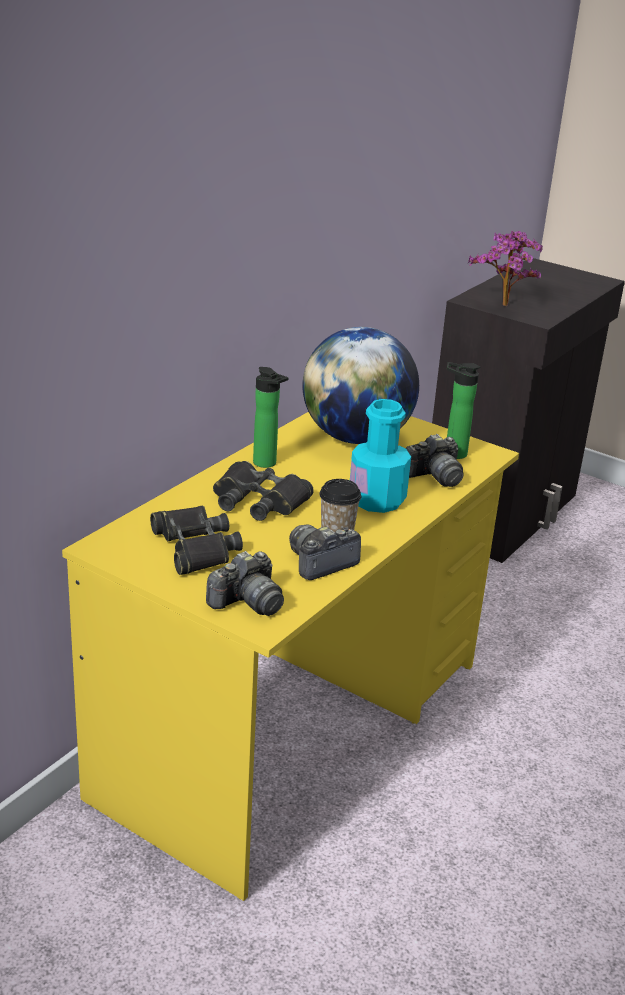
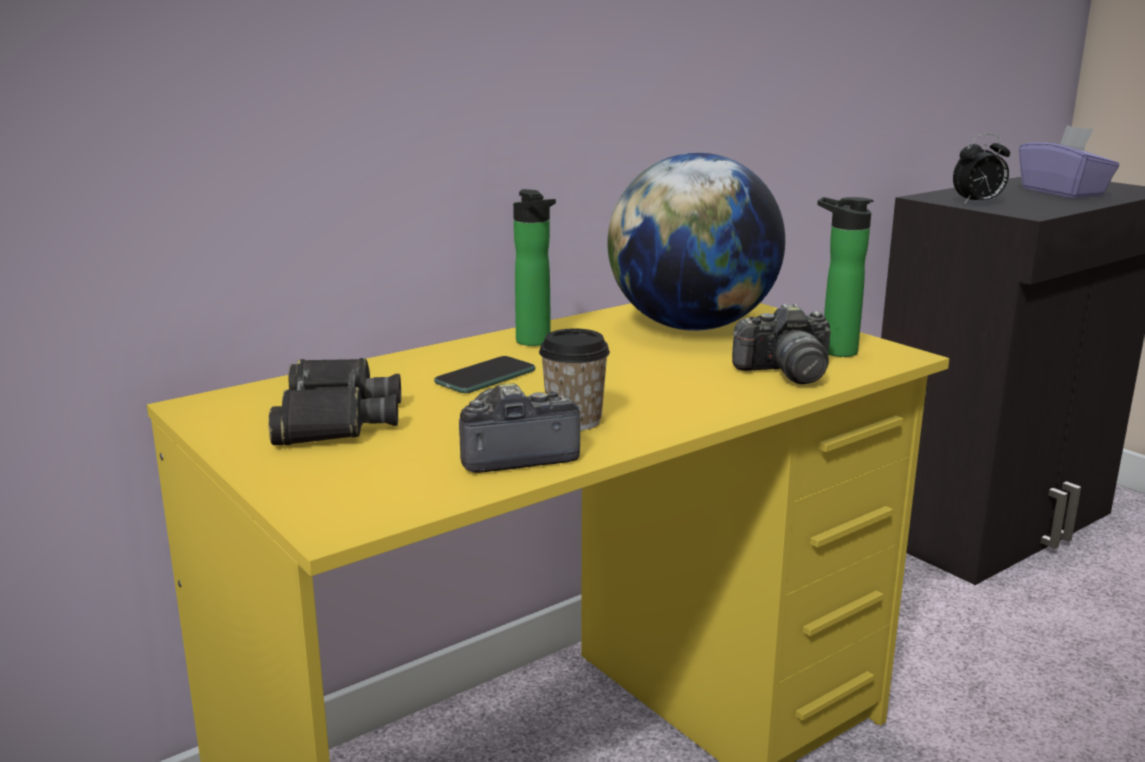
camera: 20 degrees right, 10 degrees down
camera [206,551,284,616] -> none
black binoculars [213,461,314,521] -> phone [434,356,535,393]
turquoise bottle [350,399,411,513] -> none
potted plant [468,231,543,306] -> alarm clock [953,134,1010,204]
none -> purple tissue box [1019,125,1119,199]

